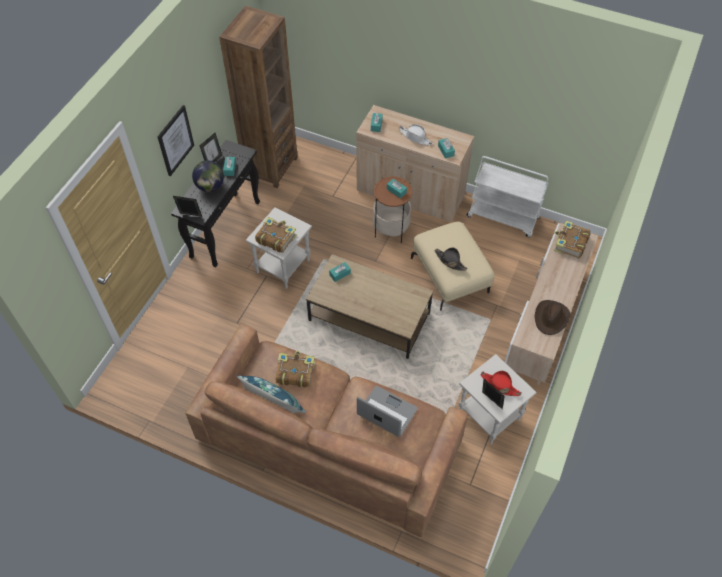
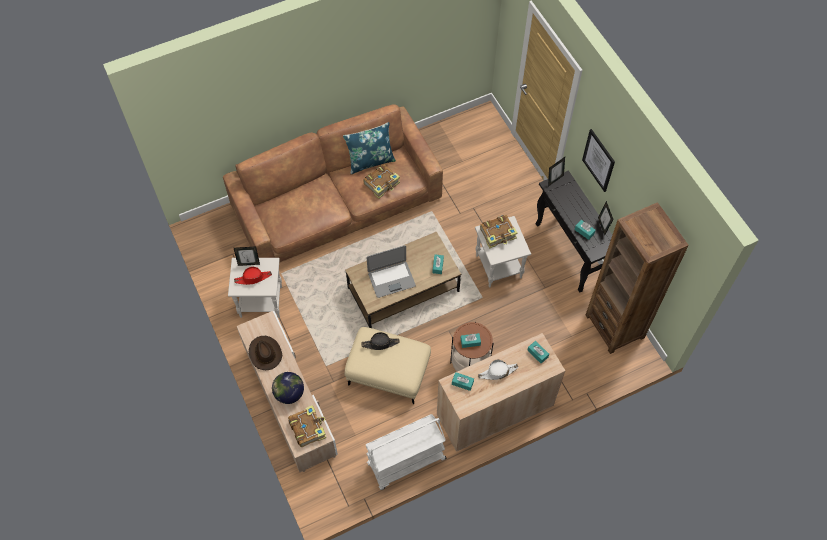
camera: 130 degrees right, 5 degrees up
globe [192,161,224,192] -> globe moved to [272,372,304,404]
laptop [357,386,418,437] -> laptop moved to [367,245,416,298]

